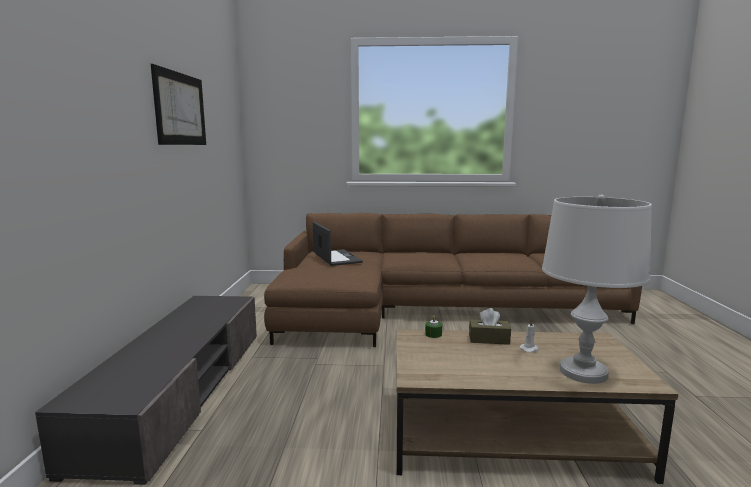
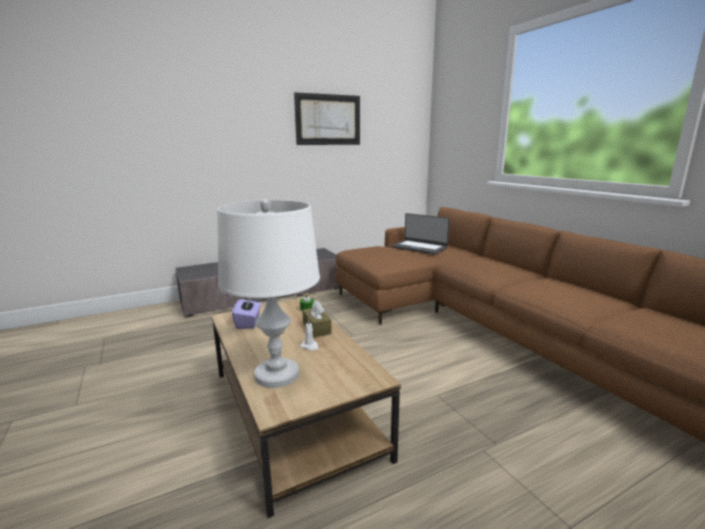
camera: 60 degrees right, 5 degrees up
laptop [313,222,363,266] -> laptop turned 90 degrees clockwise [391,213,450,255]
none -> purple tissue box [232,298,261,329]

